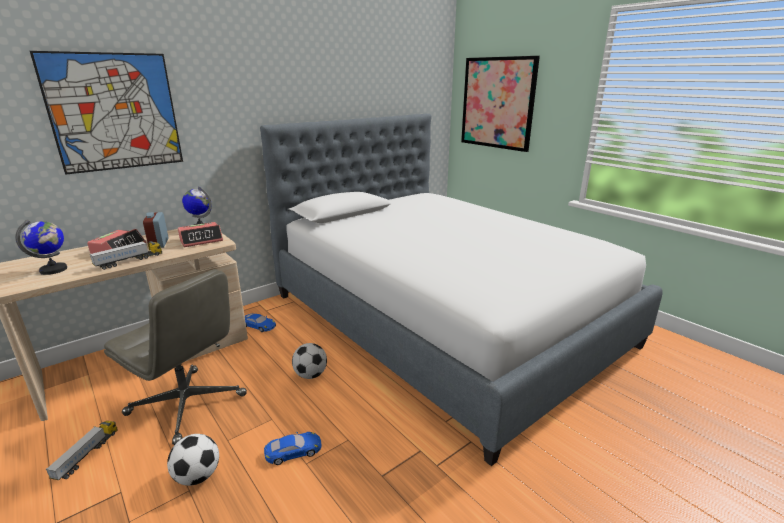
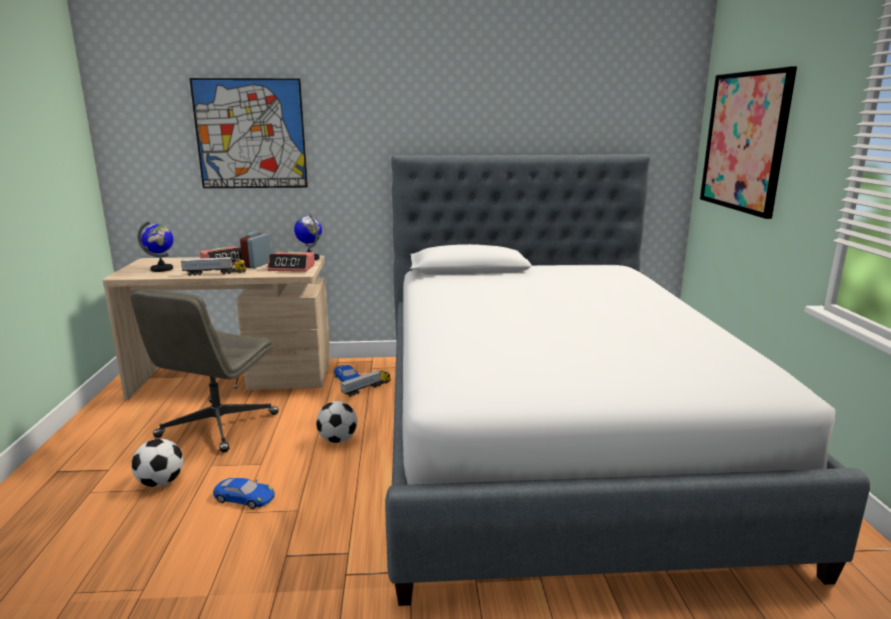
camera: 35 degrees right, 5 degrees down
toy truck [46,421,118,480] -> toy truck moved to [340,370,391,397]
grey office chair [104,269,247,445] -> grey office chair turned 45 degrees clockwise [130,289,279,452]

